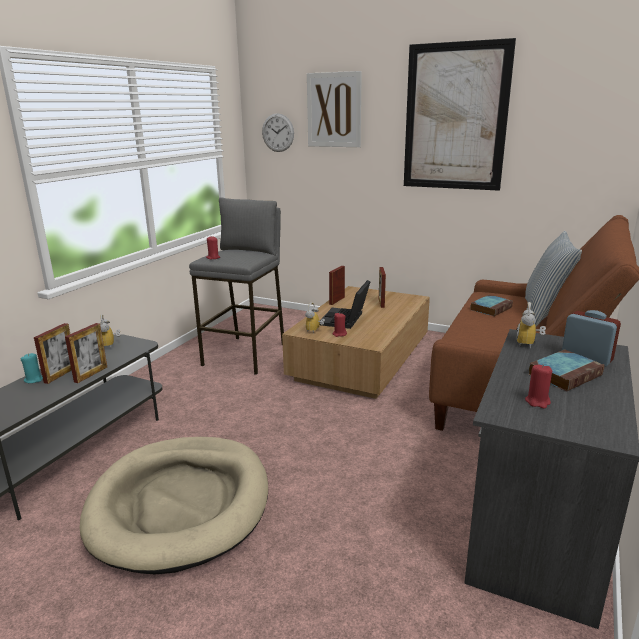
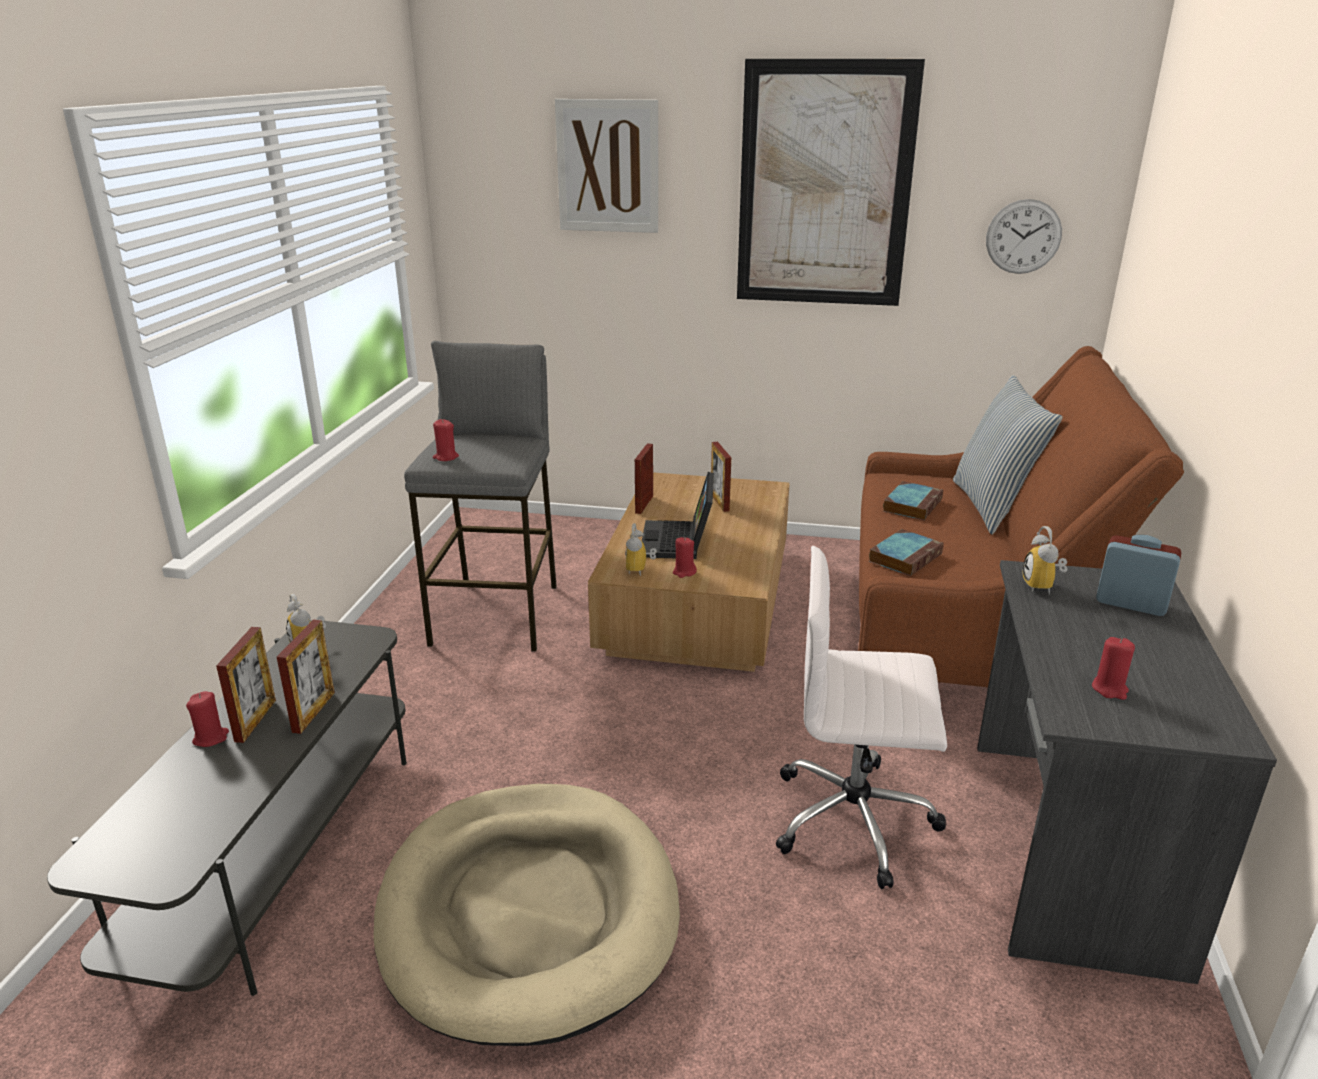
camera: 15 degrees left, 5 degrees up
turquoise candle [21,353,43,383] -> red candle [186,691,229,747]
wall clock [262,113,294,152] -> wall clock moved to [986,199,1062,274]
book [528,349,604,391] -> book moved to [869,529,944,576]
none -> white office chair [776,546,947,889]

